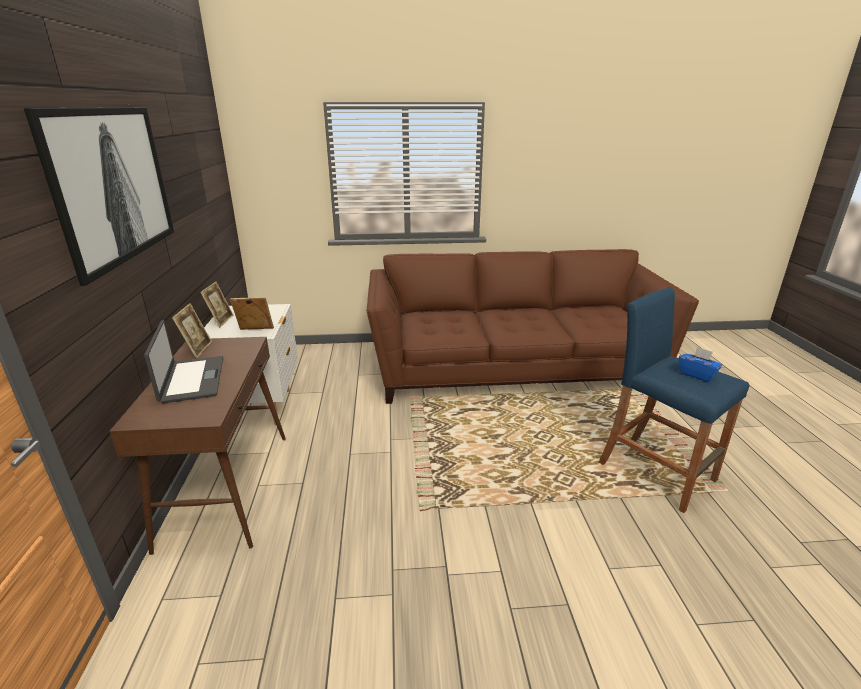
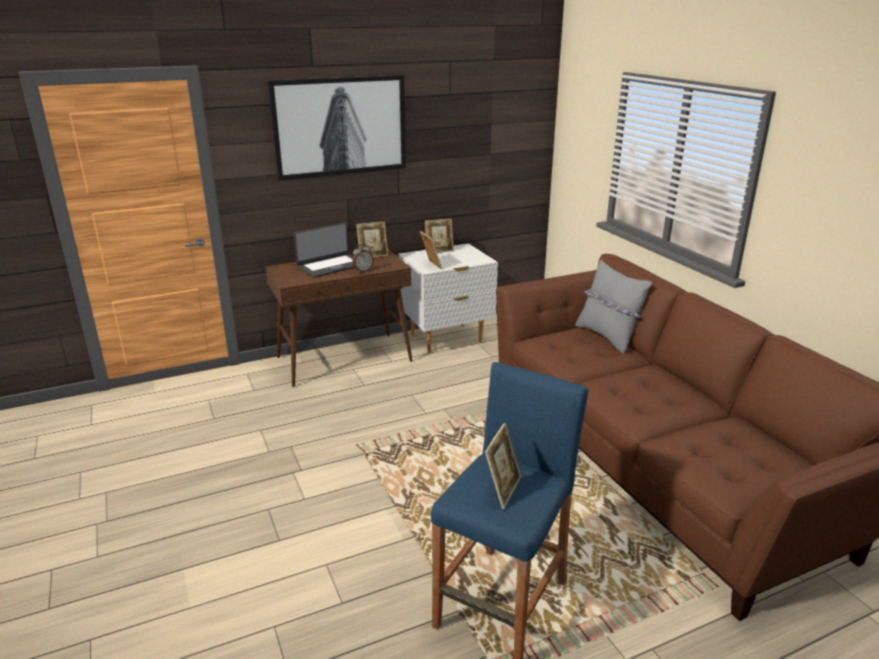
camera: 70 degrees right, 0 degrees up
blue tissue box [679,347,722,382] -> picture frame [485,423,521,509]
none -> alarm clock [352,244,374,273]
none -> grey pillow [575,259,652,354]

